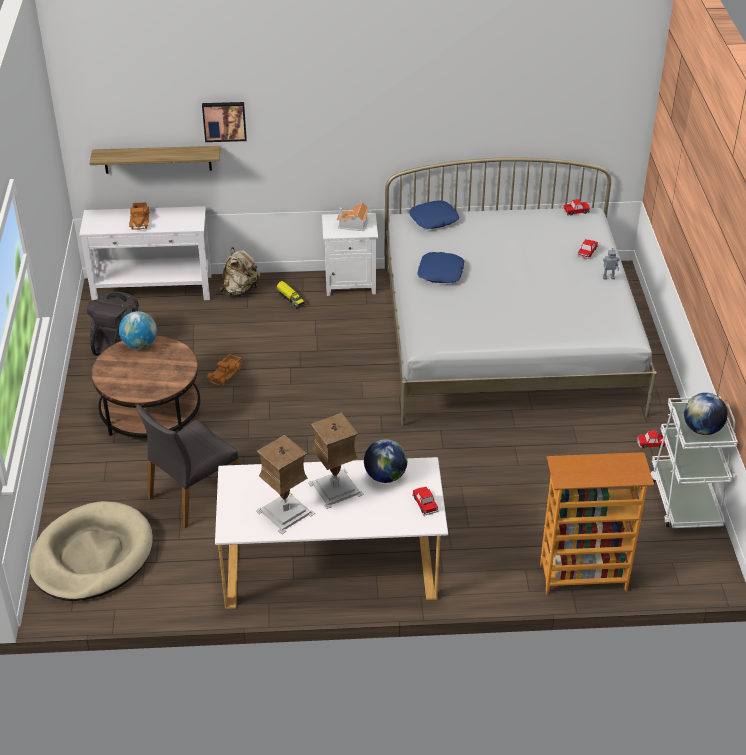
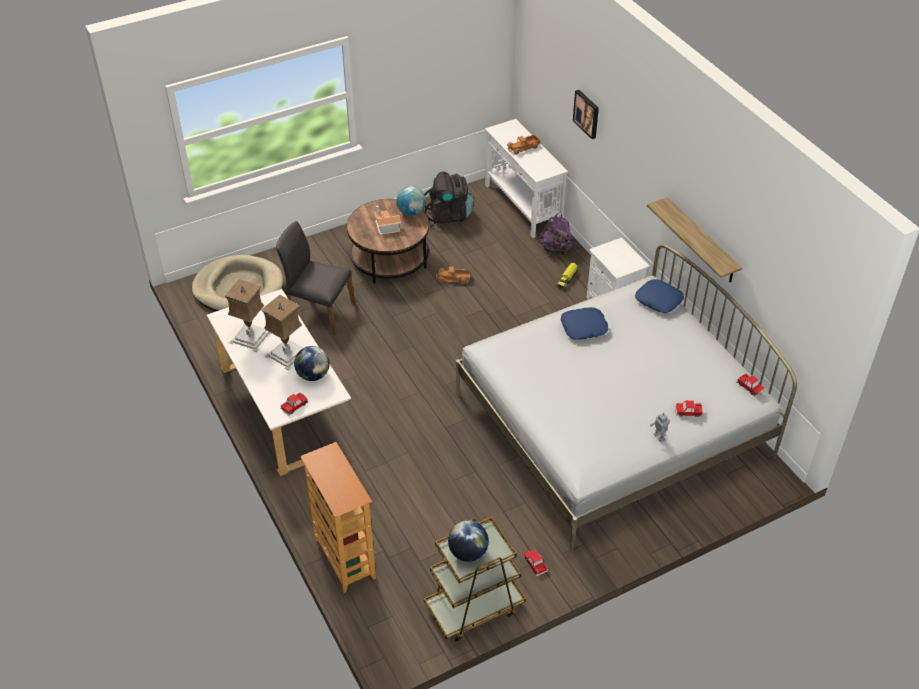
camera: 65 degrees right, 5 degrees up
shelf [89,146,220,174] -> shelf moved to [647,197,742,283]
beige backpack [219,247,260,296] -> purple backpack [538,212,574,255]
toy house [337,202,370,231] -> toy house moved to [374,205,401,235]
white cart [651,396,738,528] -> brown cart [424,517,526,642]

